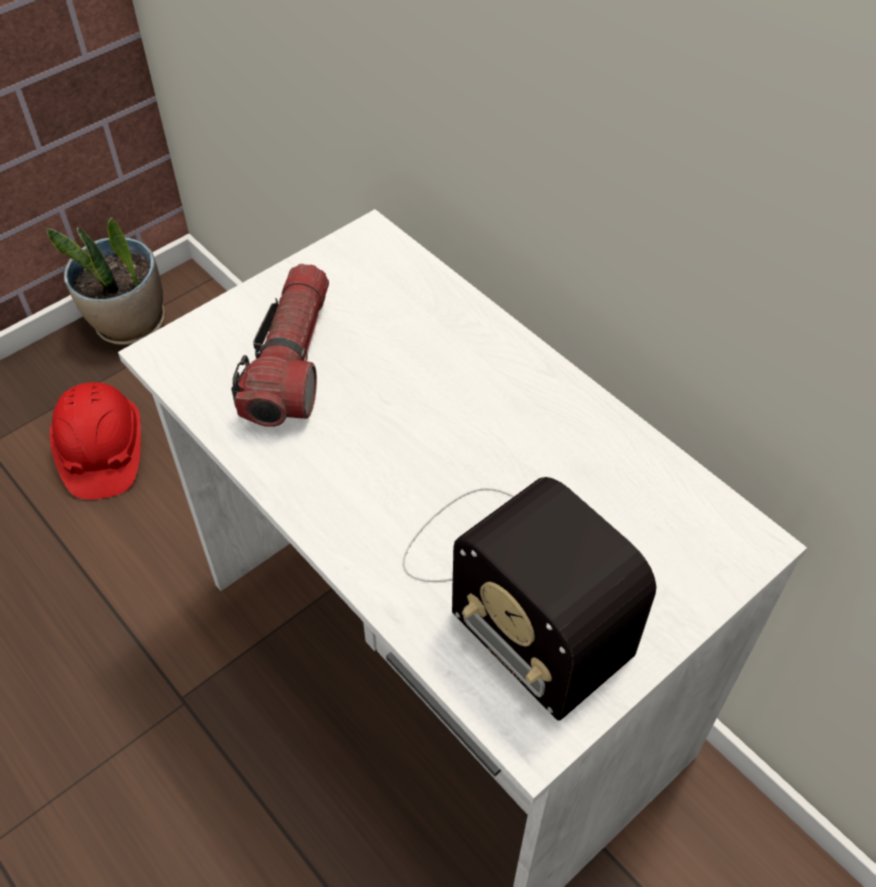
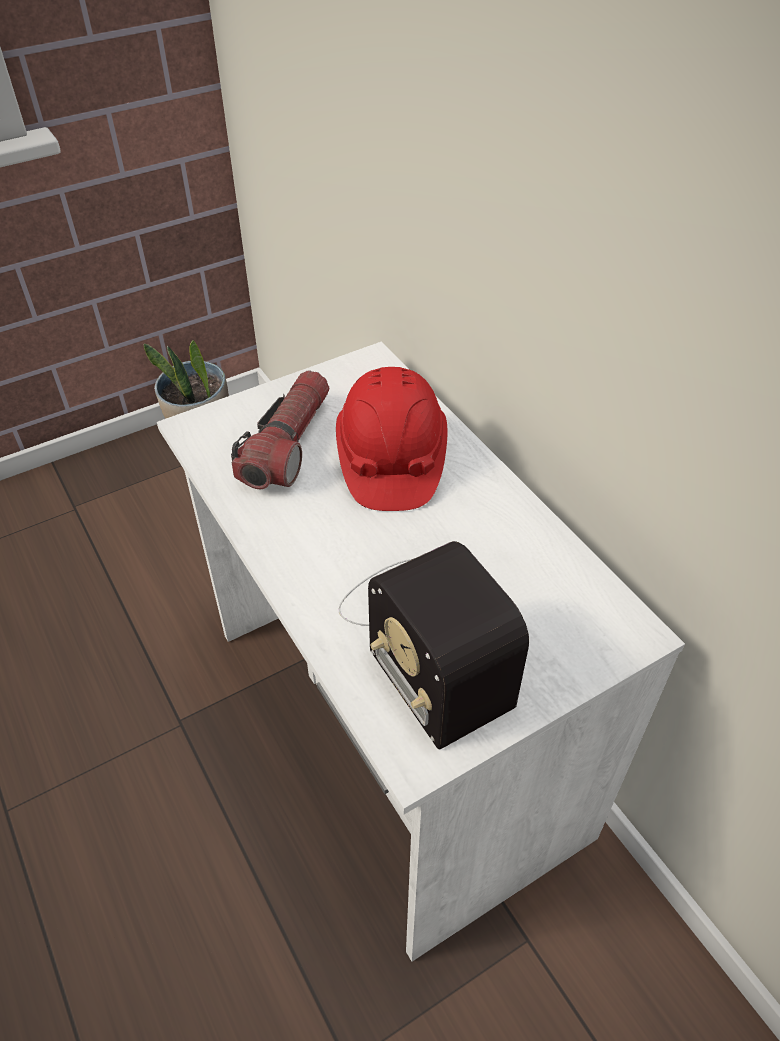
camera: 10 degrees right, 5 degrees down
red hard hat [50,382,141,500] -> red hard hat moved to [336,367,447,511]

